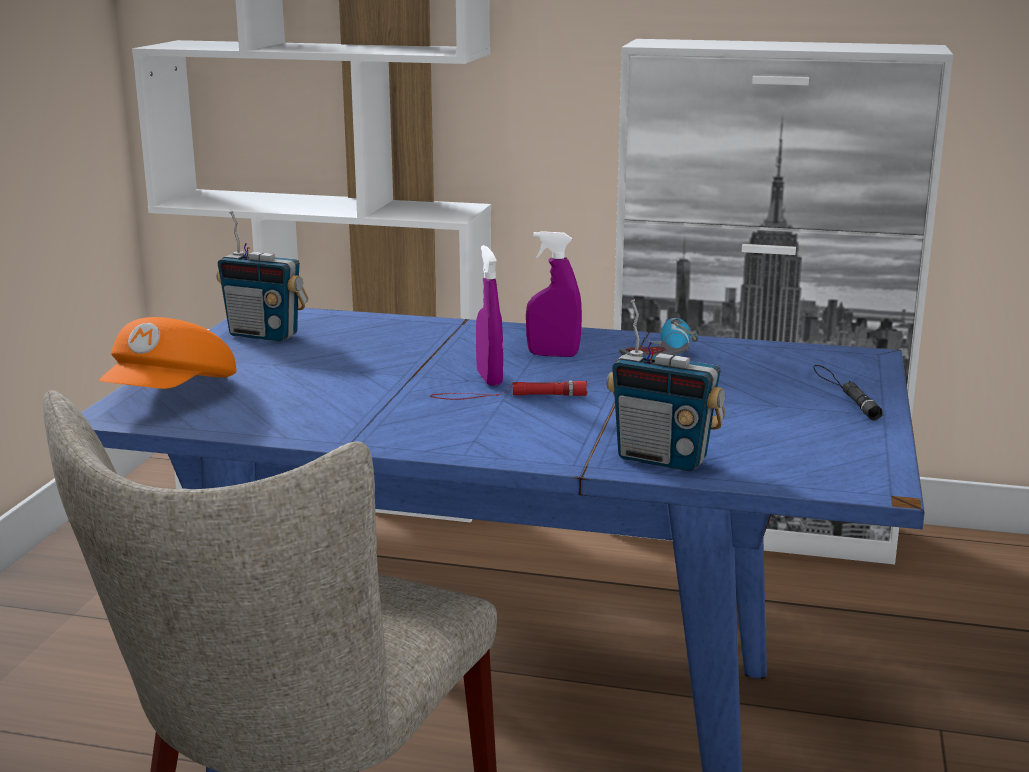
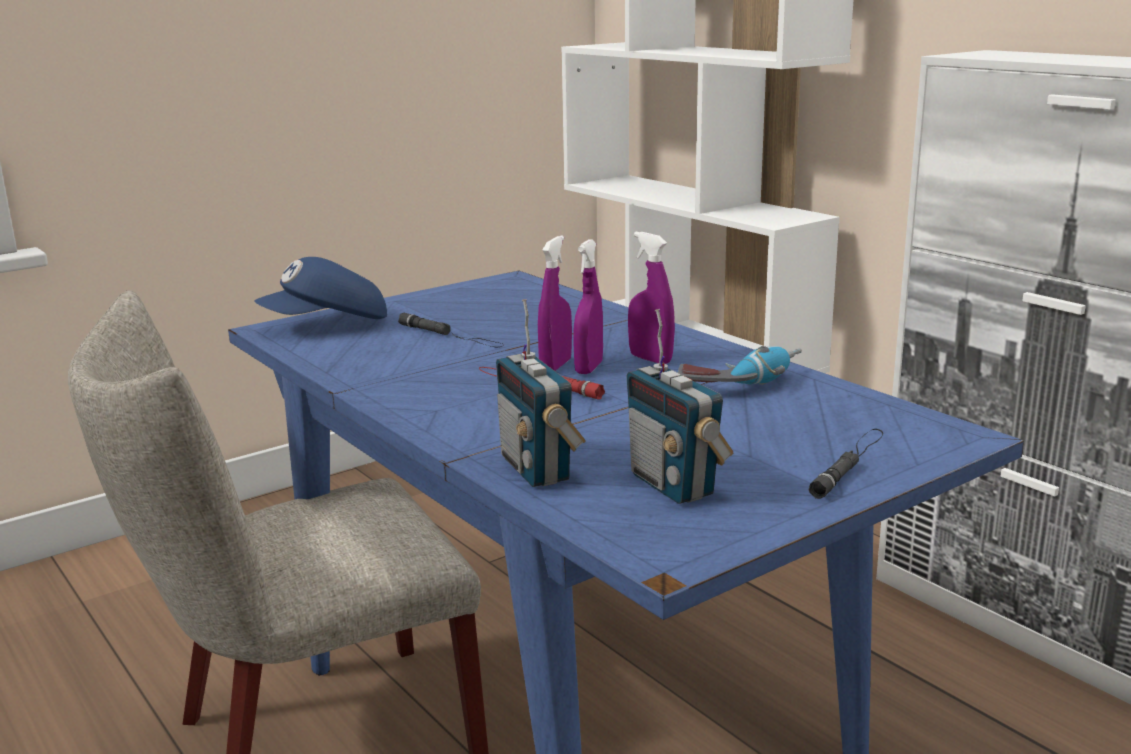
camera: 40 degrees right, 0 degrees up
orange cap [99,317,237,389] -> blue cap [254,257,387,319]
radio [217,211,308,342] -> radio moved to [627,309,733,504]
none -> black flashlight [398,313,504,347]
none -> purple spray bottle [574,239,603,374]

